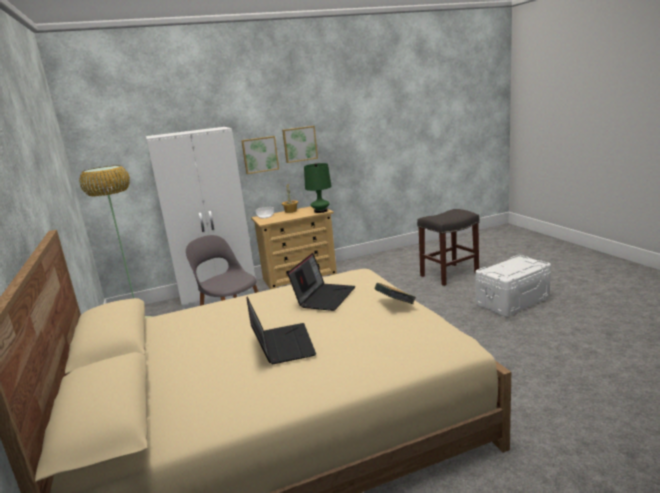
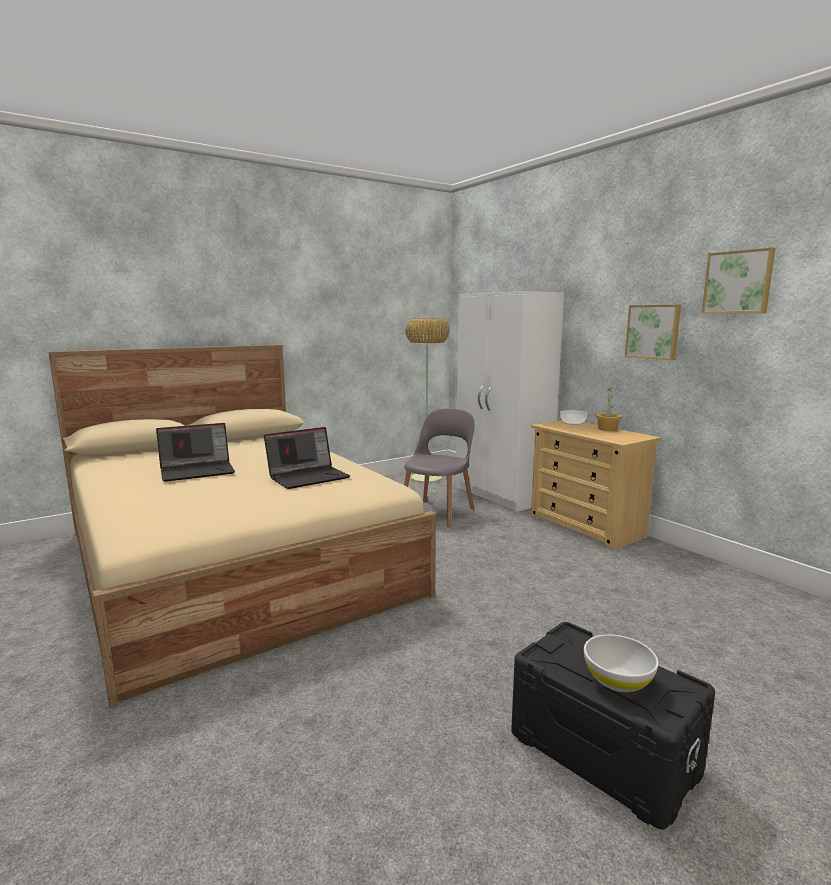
camera: 75 degrees right, 5 degrees down
picture [241,136,279,174] -> picture moved to [702,247,775,314]
laptop [287,253,355,311] -> laptop turned 45 degrees counterclockwise [264,427,350,489]
green table lamp [304,163,332,213] -> none
book [375,283,416,304] -> none
grey stool [417,209,480,286] -> none
white storage box [475,255,551,317] -> black storage box [511,622,715,830]
none -> white bowl [584,634,659,692]

